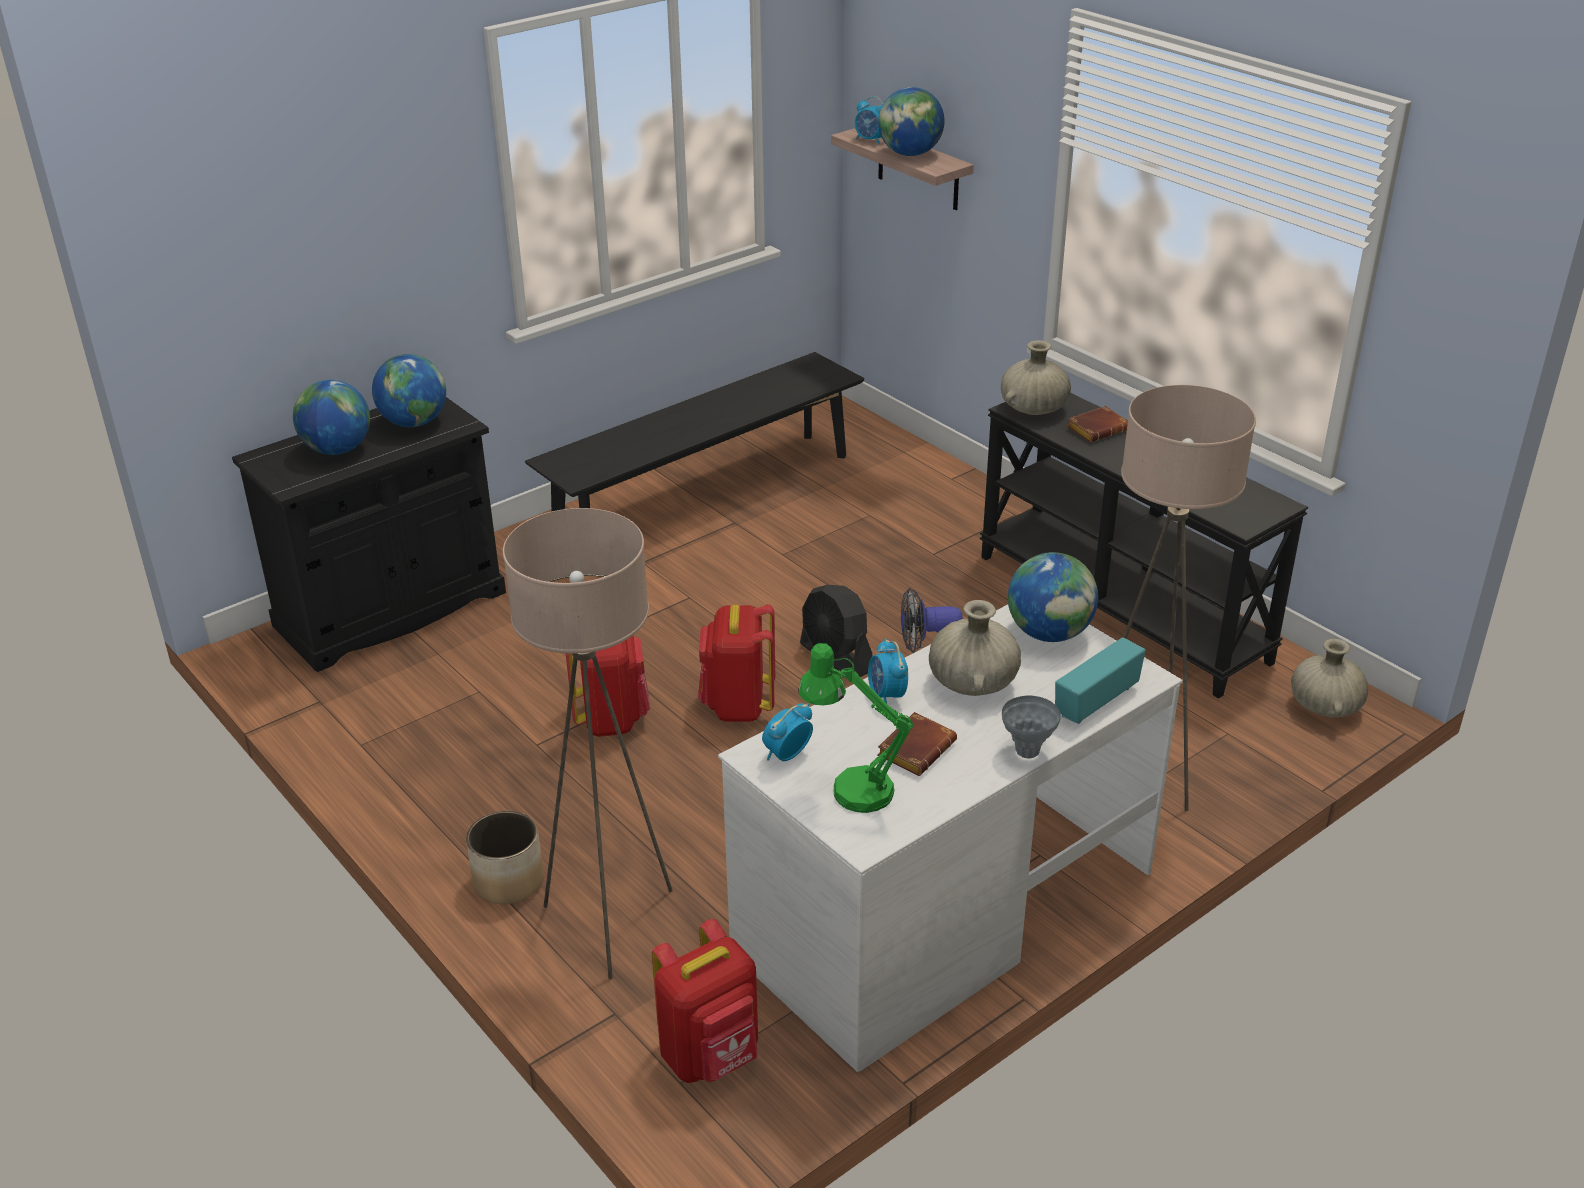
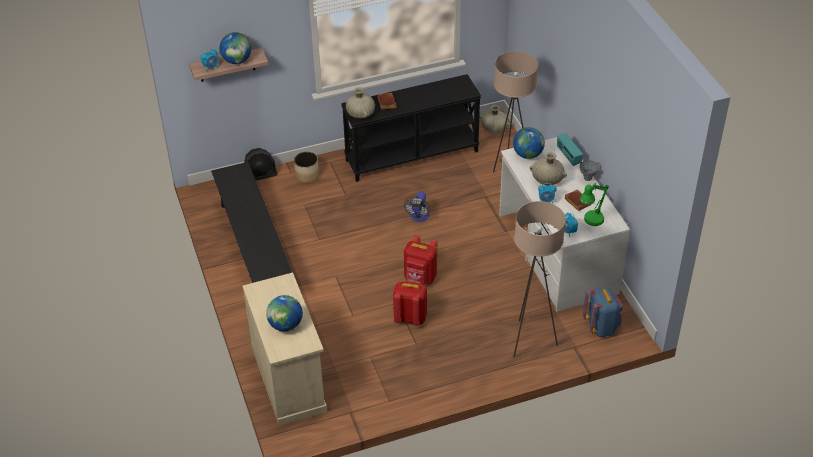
camera: 70 degrees left, 10 degrees up
black cabinet [232,397,506,672] -> beige cabinet [242,273,327,426]
globe [372,354,446,427] -> none
planter [466,811,544,904] -> planter moved to [294,152,319,183]
red backpack [652,919,758,1083] -> blue backpack [583,287,623,337]
black fan [800,585,872,677] -> black fan moved to [244,148,277,180]

